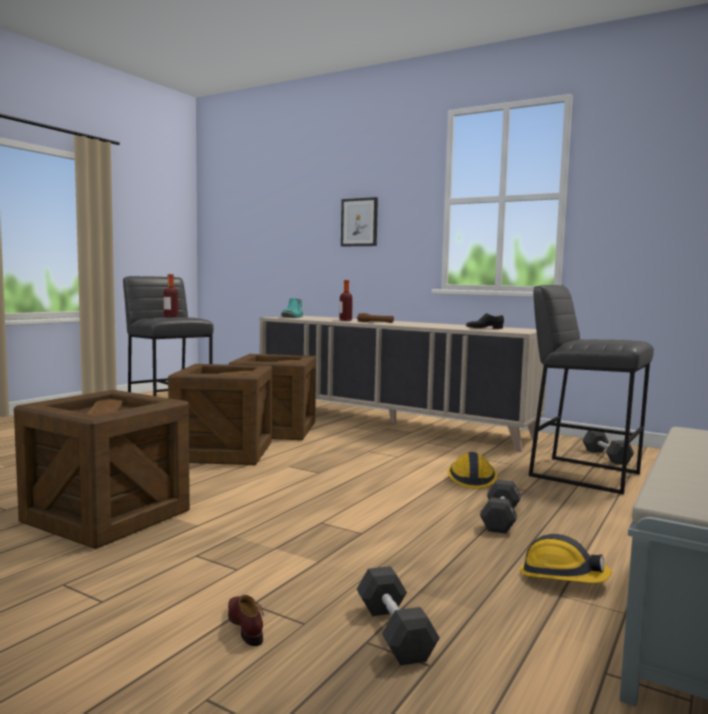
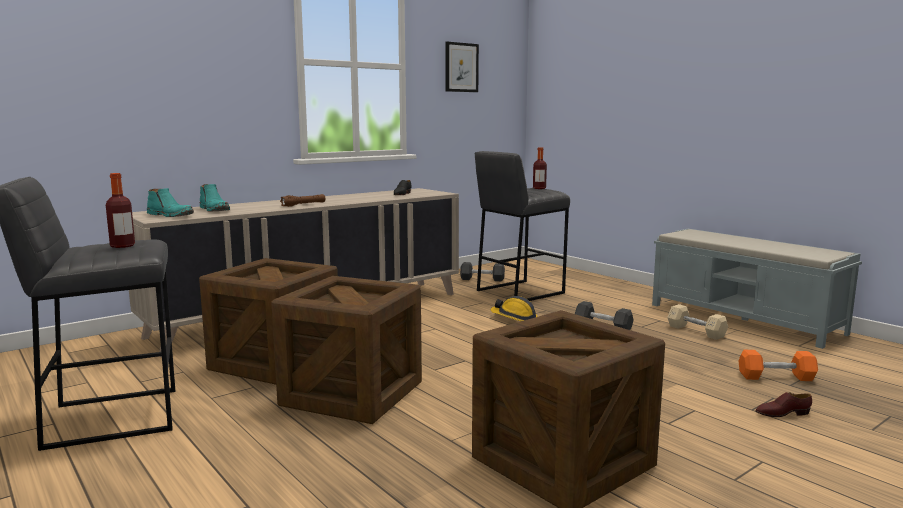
camera: 70 degrees left, 5 degrees up
bottle [339,280,353,321] -> bottle moved to [533,147,547,189]
picture [341,197,378,246] -> picture moved to [445,42,479,92]
black dumbbell [356,566,440,665] -> orange dumbbell [739,350,818,381]
hard hat [520,534,612,583] -> beige dumbbell [667,304,728,340]
none -> turquoise boot [200,184,230,211]

